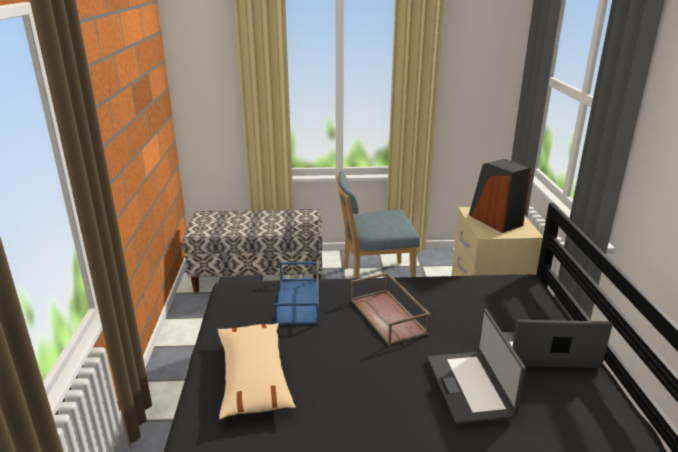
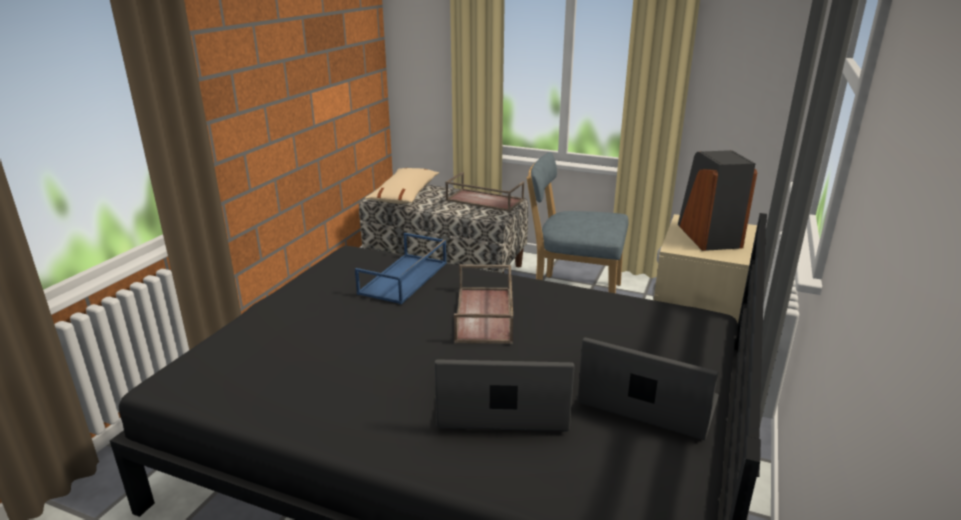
camera: 25 degrees right, 0 degrees up
beige pillow [217,323,296,420] -> beige pillow moved to [365,168,439,204]
laptop [428,309,526,424] -> laptop turned 75 degrees clockwise [434,359,575,432]
none -> brown tray [445,172,524,212]

